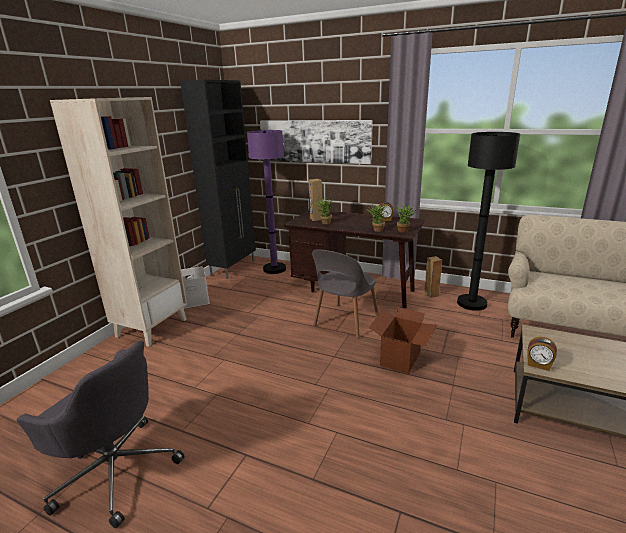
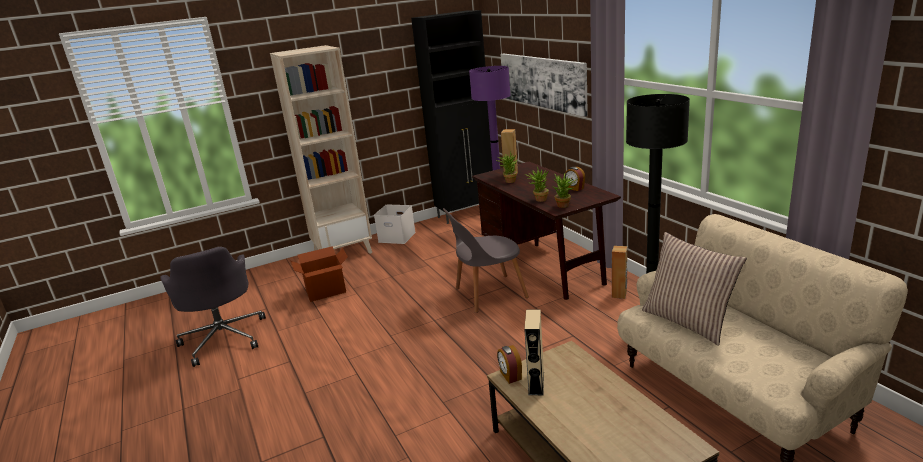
camera: 40 degrees right, 0 degrees up
cardboard box [369,308,437,374] -> cardboard box moved to [291,246,348,302]
none -> beige speaker [524,309,544,395]
none -> pillow [642,232,747,346]

